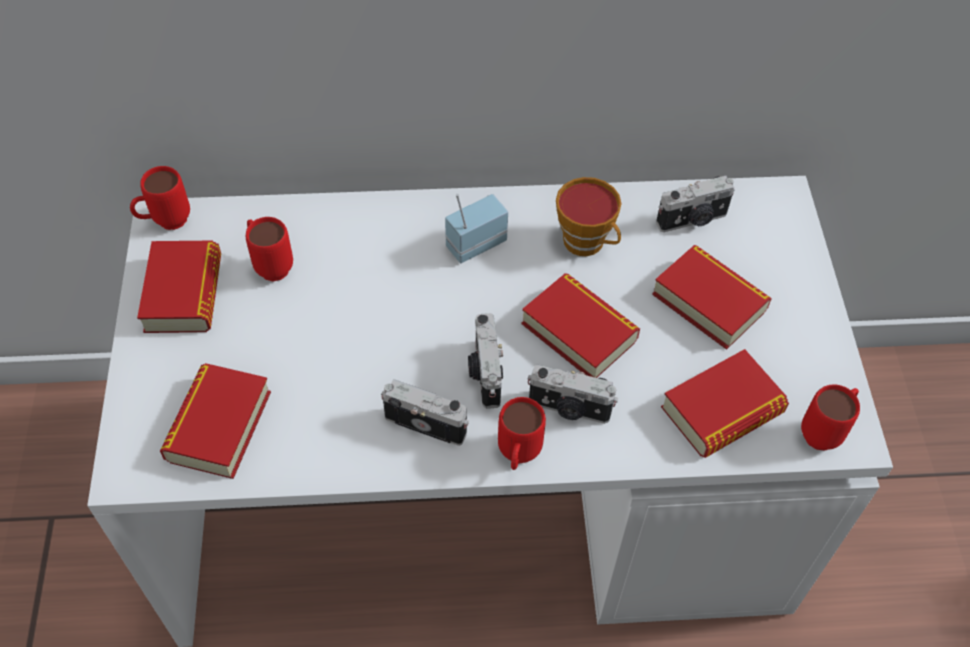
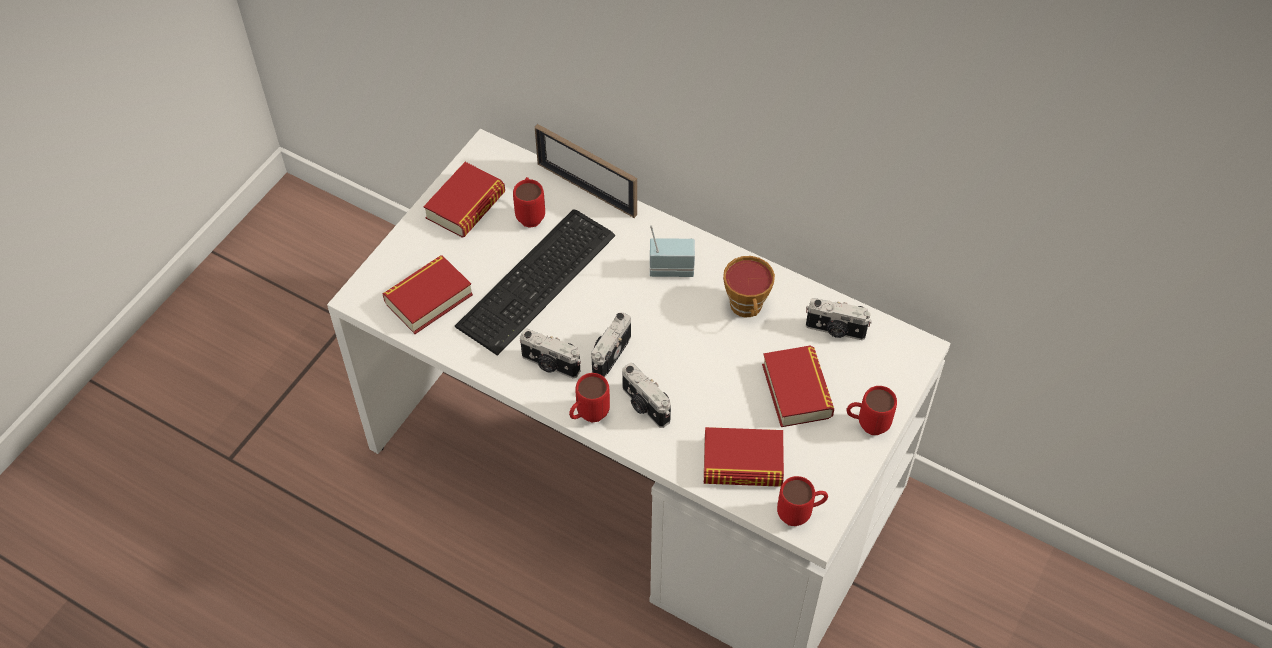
camera: 35 degrees right, 0 degrees up
red mug [130,166,190,230] -> red mug moved to [846,386,897,435]
camera [381,379,469,446] -> camera turned 150 degrees clockwise [519,329,581,378]
book [521,273,640,378] -> none
none -> keyboard [455,209,615,356]
none -> picture frame [535,124,637,218]

